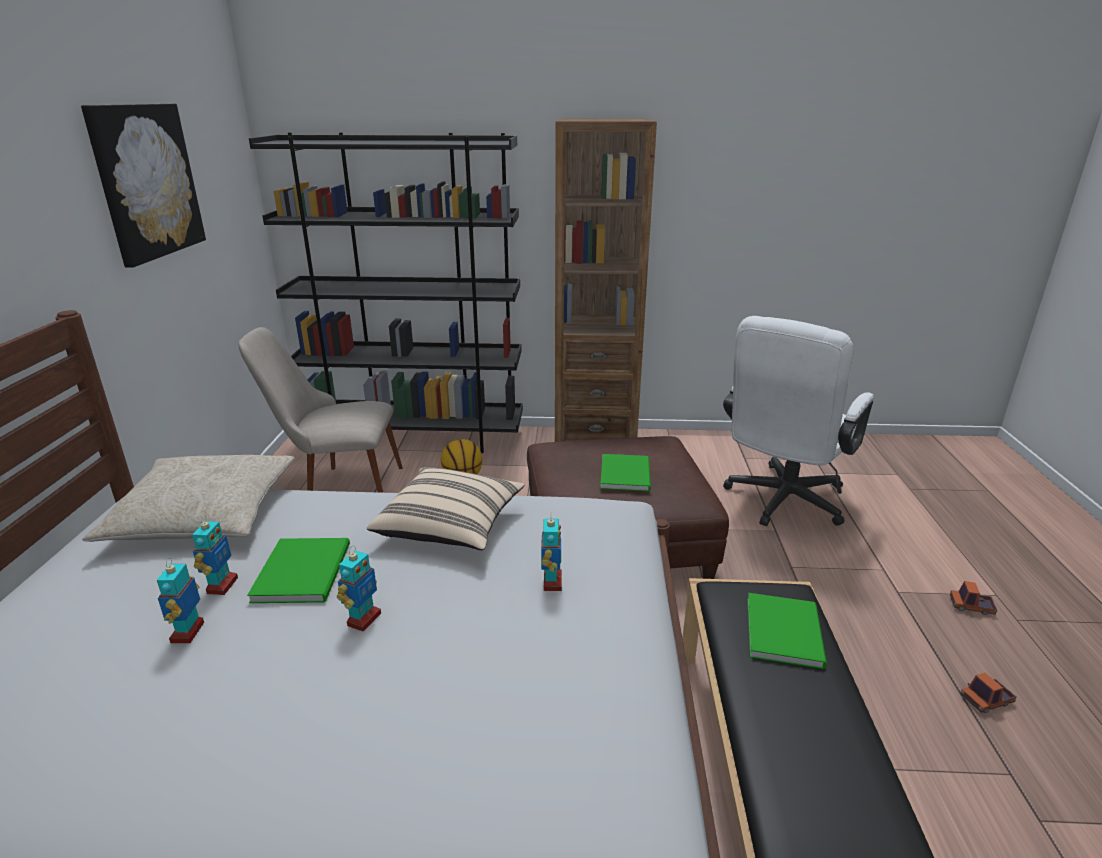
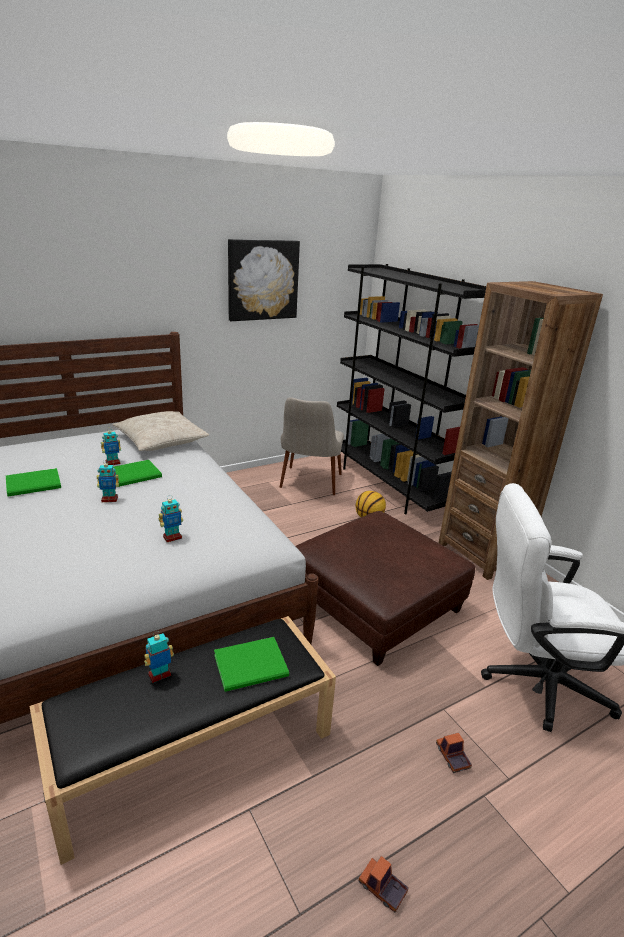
camera: 55 degrees right, 0 degrees up
toy robot [157,558,204,643] -> toy robot moved to [144,631,174,683]
beige chair [239,327,403,493] -> beige chair turned 135 degrees counterclockwise [280,397,344,495]
beige pillow [367,467,524,550] -> none
green book [600,454,651,491] -> green book moved to [6,468,61,497]
toy truck [950,581,997,615] -> toy truck moved to [436,733,472,773]

